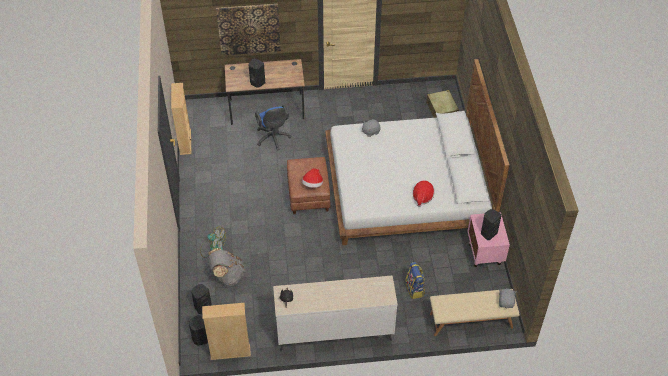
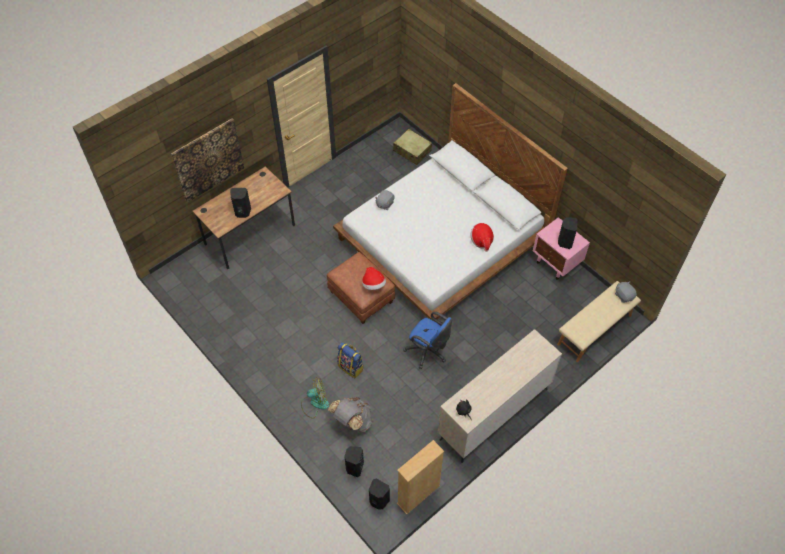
camera: 35 degrees left, 5 degrees up
beige bookcase [171,83,191,155] -> none
blue office chair [255,105,291,151] -> blue office chair moved to [403,312,452,369]
backpack [405,262,425,299] -> backpack moved to [337,342,364,378]

